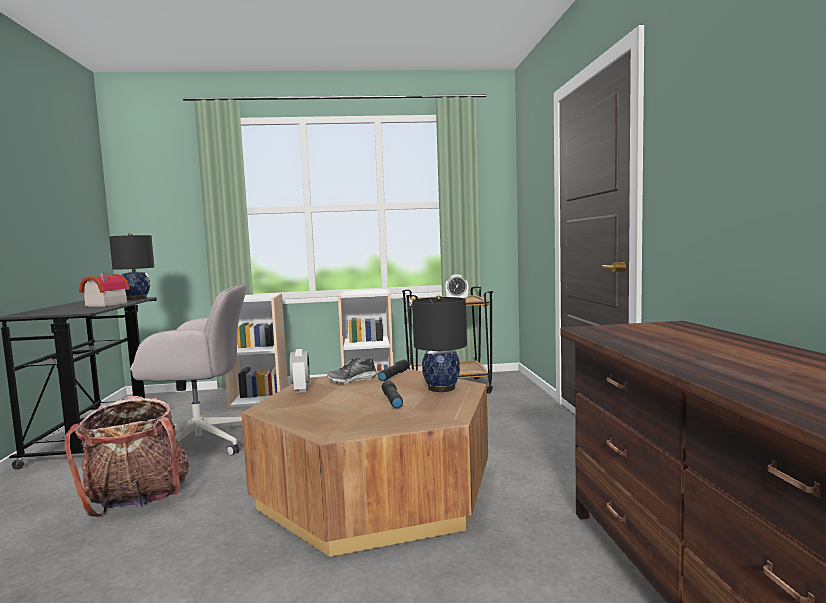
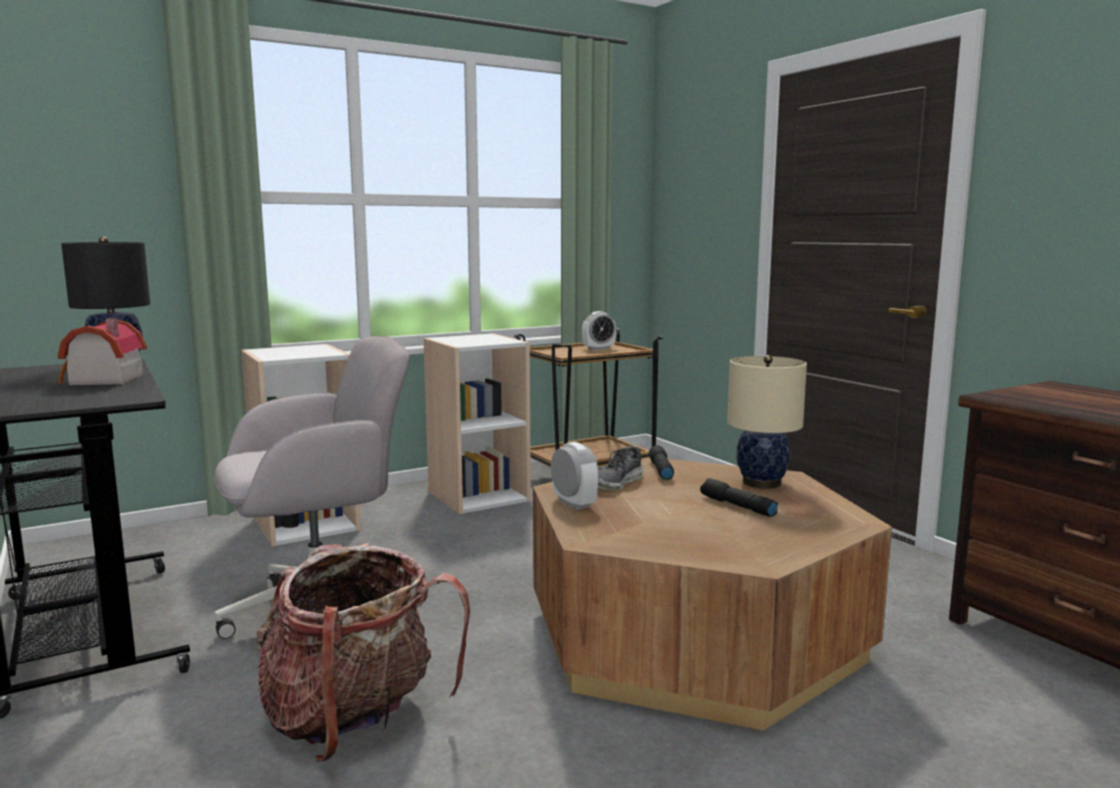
camera: 25 degrees left, 5 degrees up
black table lamp [412,295,467,392] -> beige table lamp [727,355,807,488]

